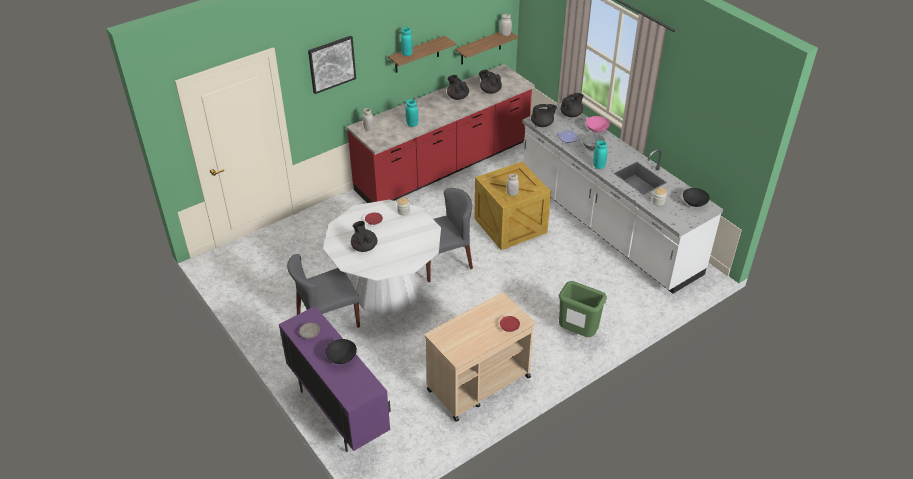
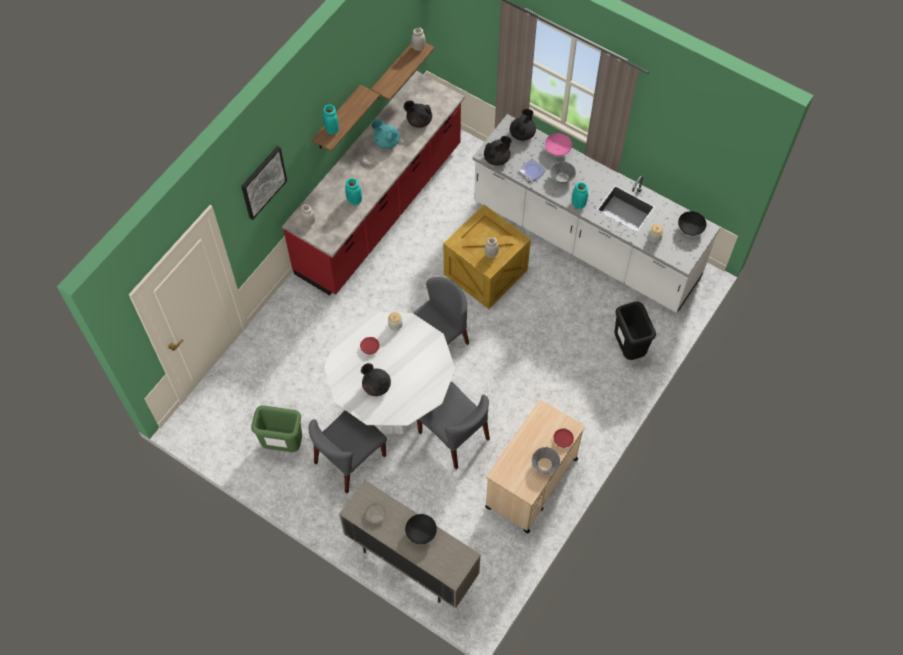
camera: 20 degrees left, 20 degrees up
purple cabinet [279,306,391,452] -> beige cabinet [339,480,481,608]
black teapot [447,75,469,100] -> turquoise teapot [372,119,400,149]
green trash can [559,281,607,337] -> green trash can moved to [251,405,302,452]
none -> grey chair [417,382,490,470]
none -> grey bowl [532,447,560,474]
none -> black trash can [614,301,656,360]

